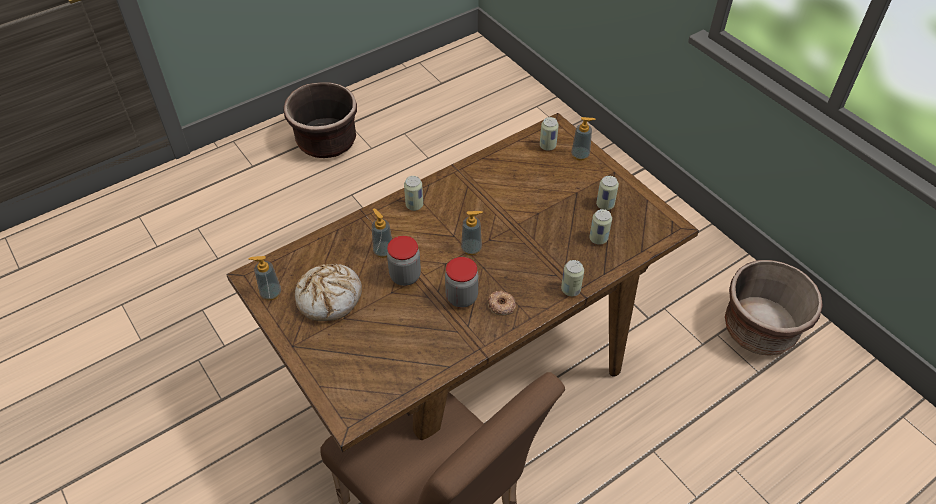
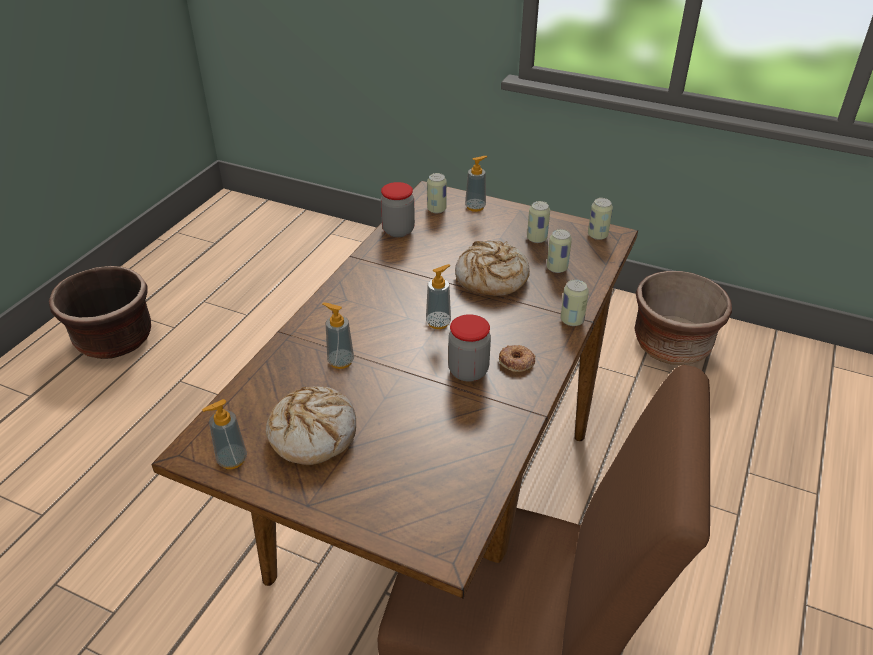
camera: 30 degrees left, 10 degrees down
jar [387,236,421,286] -> jar moved to [381,182,415,237]
can [404,176,423,211] -> can moved to [588,198,613,240]
none -> bread [455,241,530,296]

